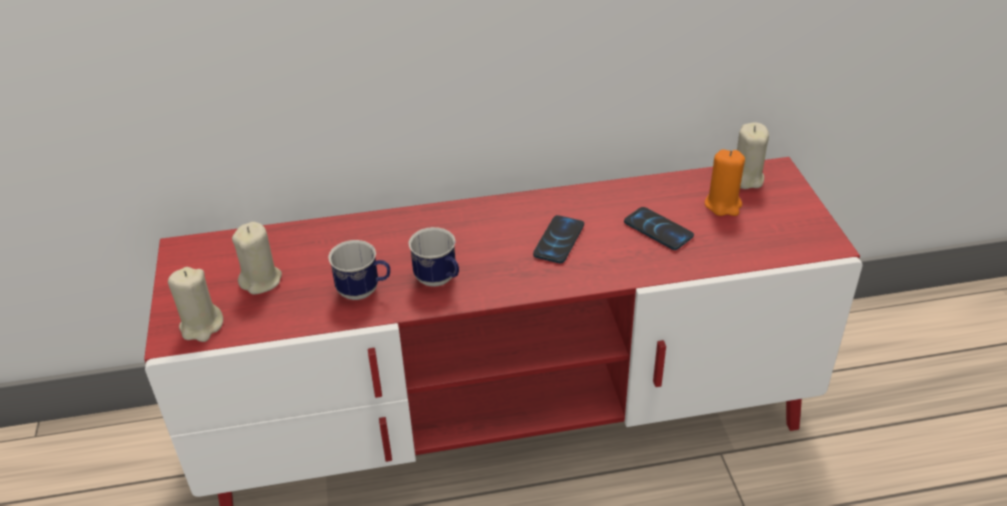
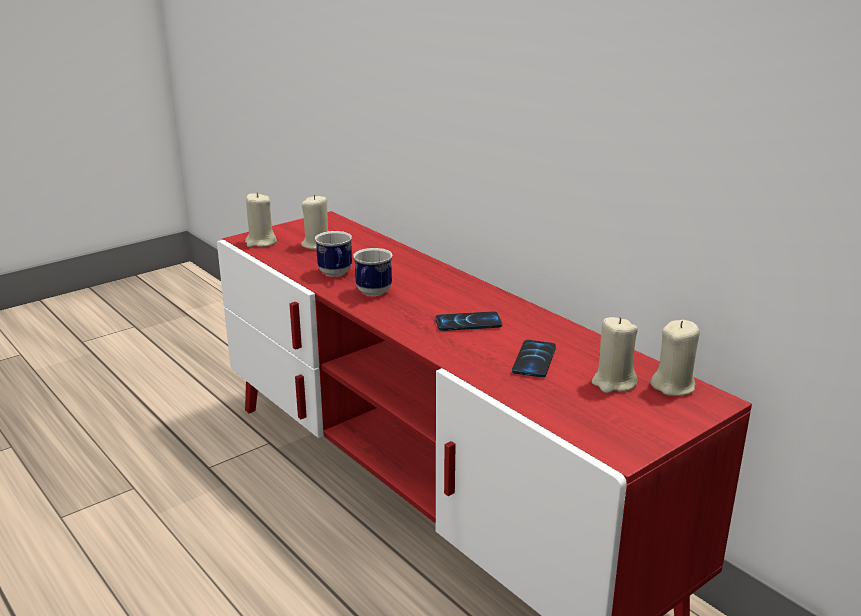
camera: 60 degrees right, 15 degrees down
orange candle [705,149,745,216] -> beige candle [592,317,638,393]

